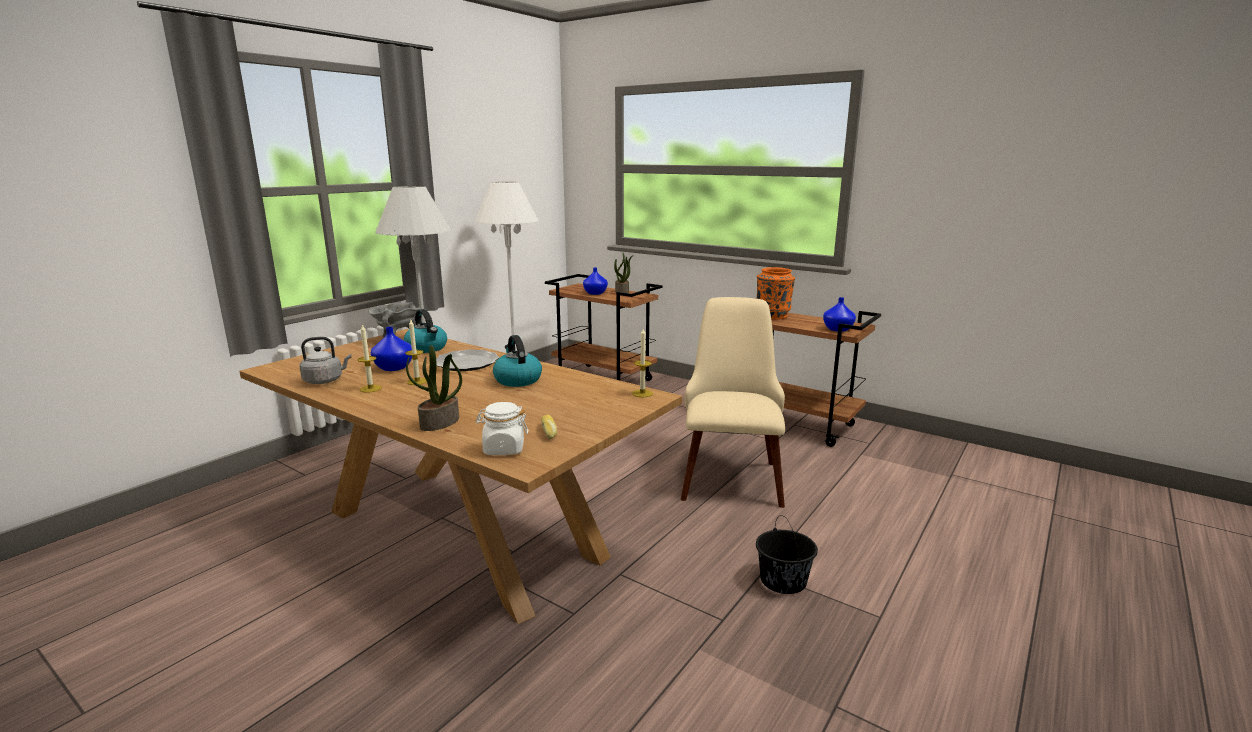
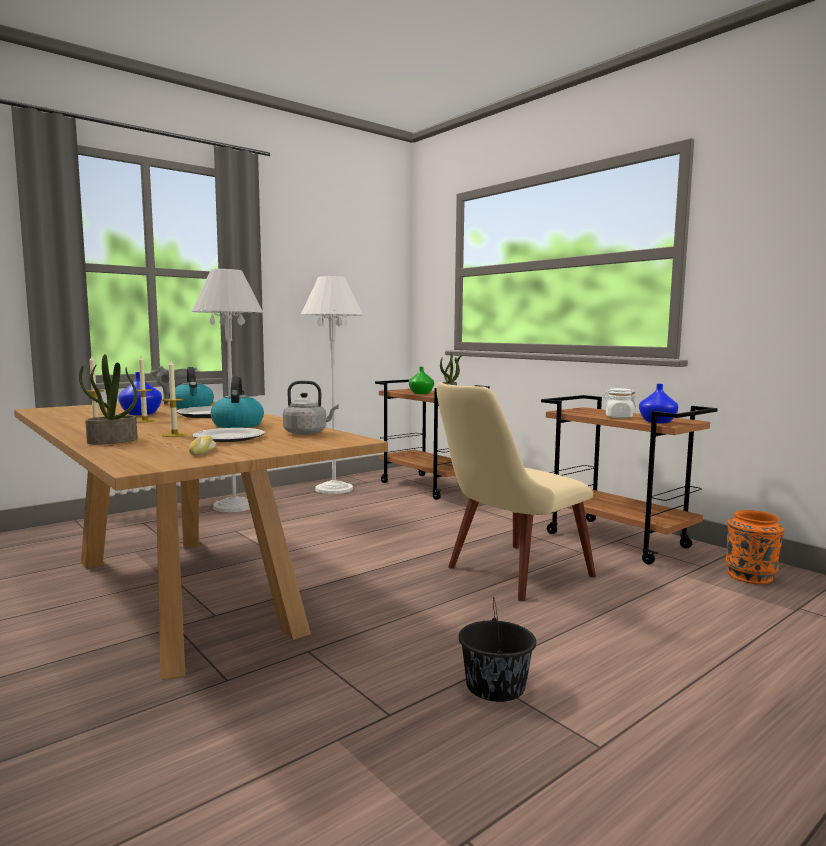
camera: 15 degrees right, 10 degrees down
grey kettle [300,337,352,384] -> grey kettle moved to [283,381,339,435]
white jar [476,402,528,455] -> white jar moved to [603,388,636,419]
blue vase [583,268,608,295] -> green vase [409,367,434,394]
candle [632,329,653,397] -> candle moved to [162,360,187,437]
beige chair [681,297,785,508] -> beige chair turned 150 degrees counterclockwise [436,382,596,601]
orange vase [757,267,795,320] -> orange vase moved to [725,510,784,584]
none -> plate [192,428,265,442]

